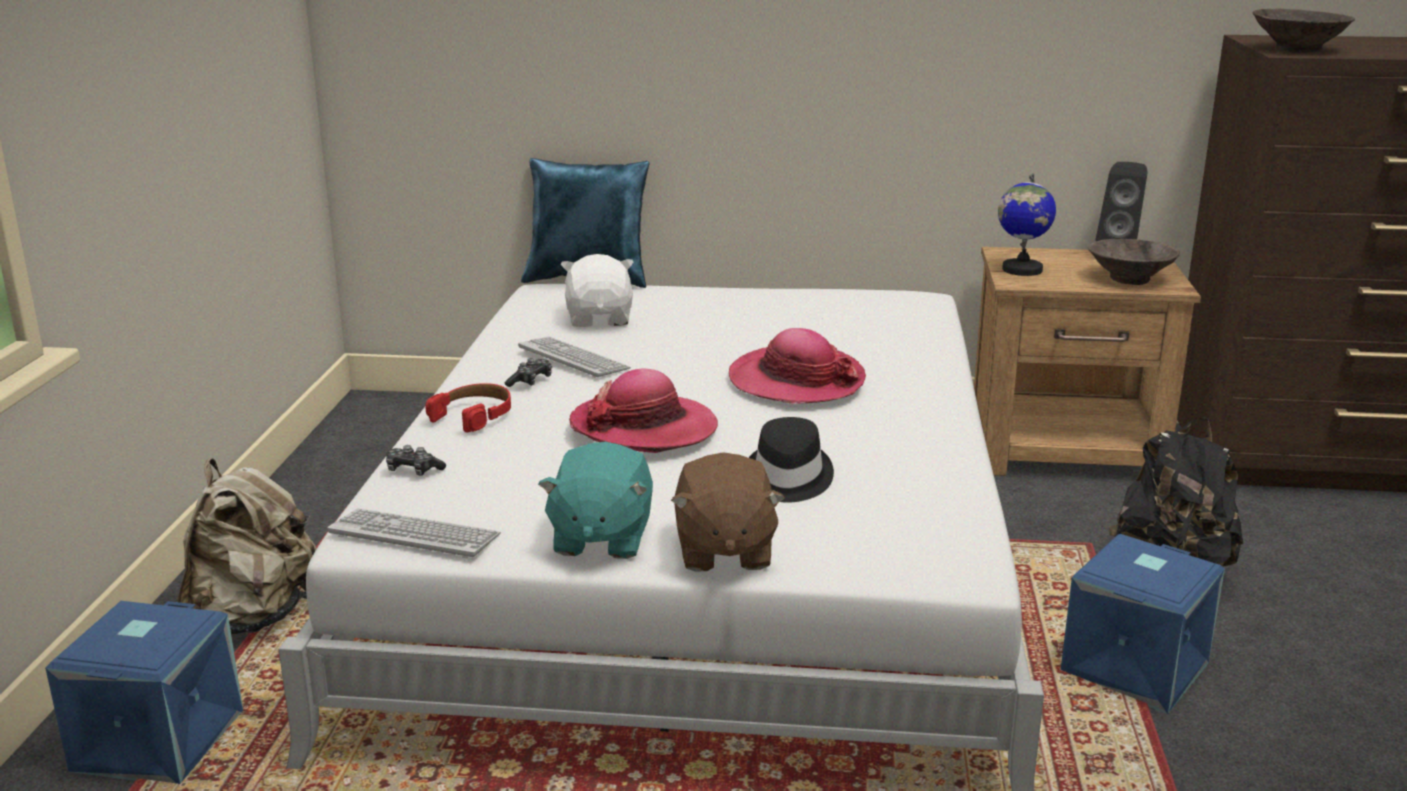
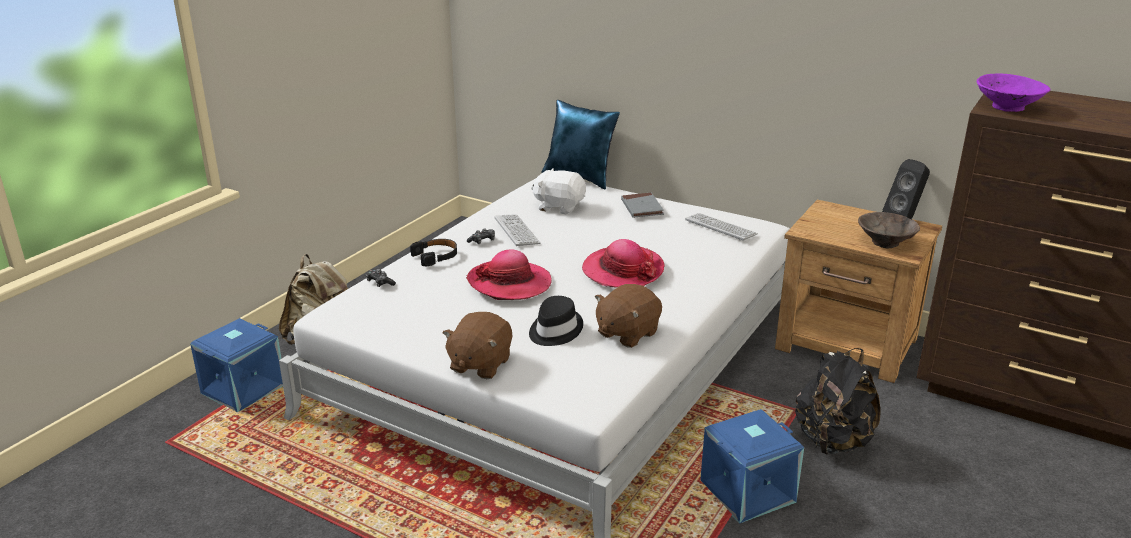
camera: 25 degrees right, 5 degrees up
keyboard [327,508,501,558] -> keyboard moved to [685,213,758,241]
red headphones [425,383,511,433] -> black headphones [410,239,457,266]
turquoise plush toy [538,442,653,559] -> none
white plush toy [561,254,633,327] -> white plush toy turned 90 degrees counterclockwise [531,168,586,214]
globe [998,173,1056,276] -> none
brown bowl [1252,9,1355,53] -> purple bowl [977,73,1051,112]
none -> brown plush toy [595,284,662,348]
none -> grey book [621,193,664,218]

